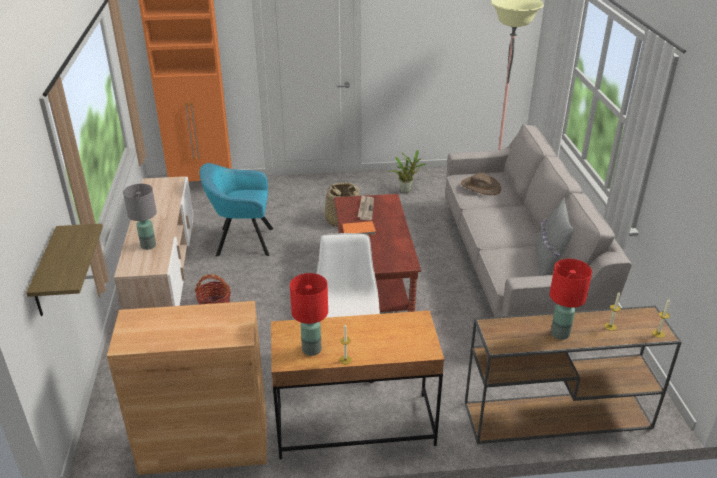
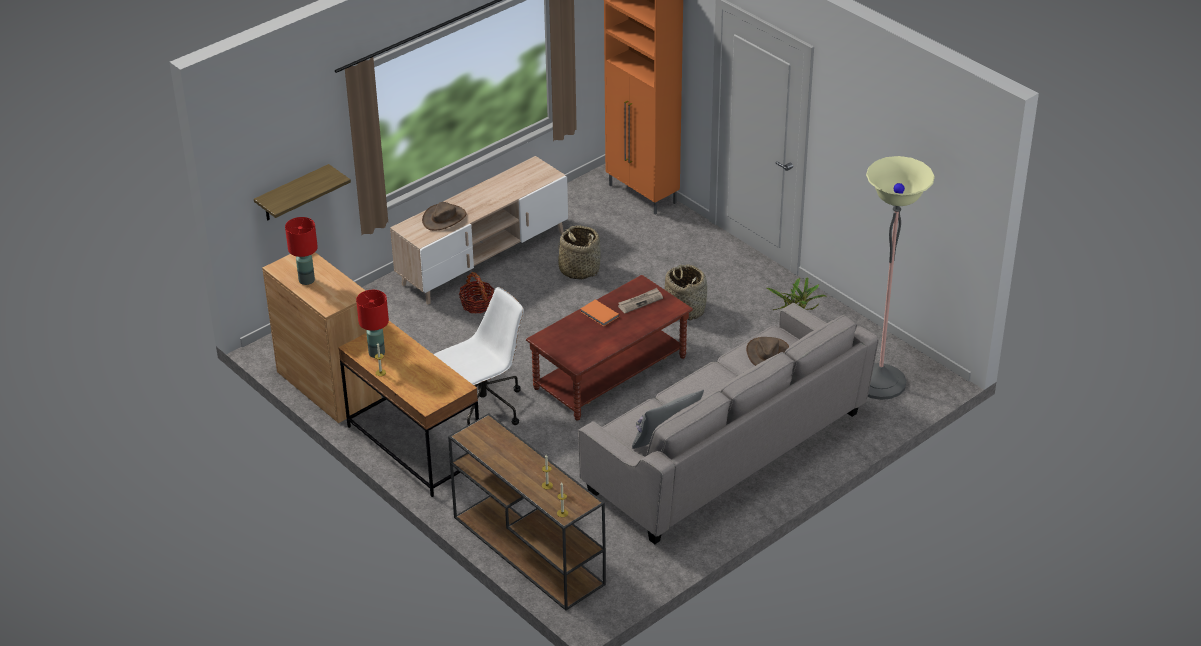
camera: 55 degrees right, 5 degrees up
grey table lamp [123,184,157,250] -> brown hat [422,202,466,230]
turquoise armchair [199,163,273,257] -> basket [558,225,601,280]
red table lamp [550,259,592,340] -> red table lamp moved to [285,217,318,285]

